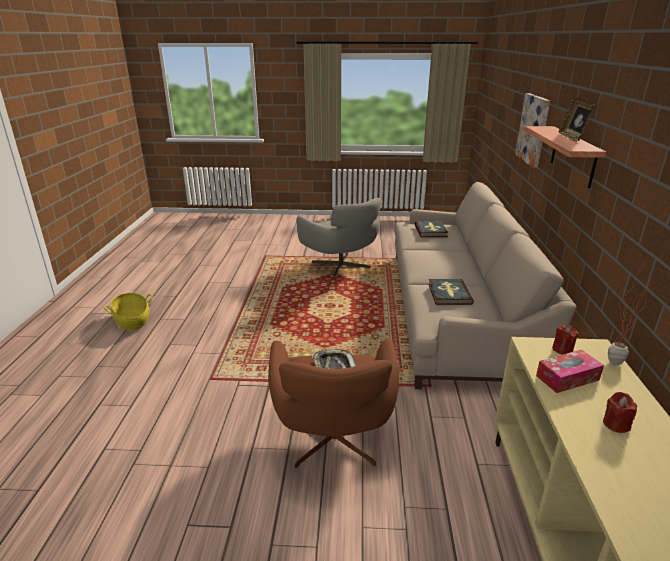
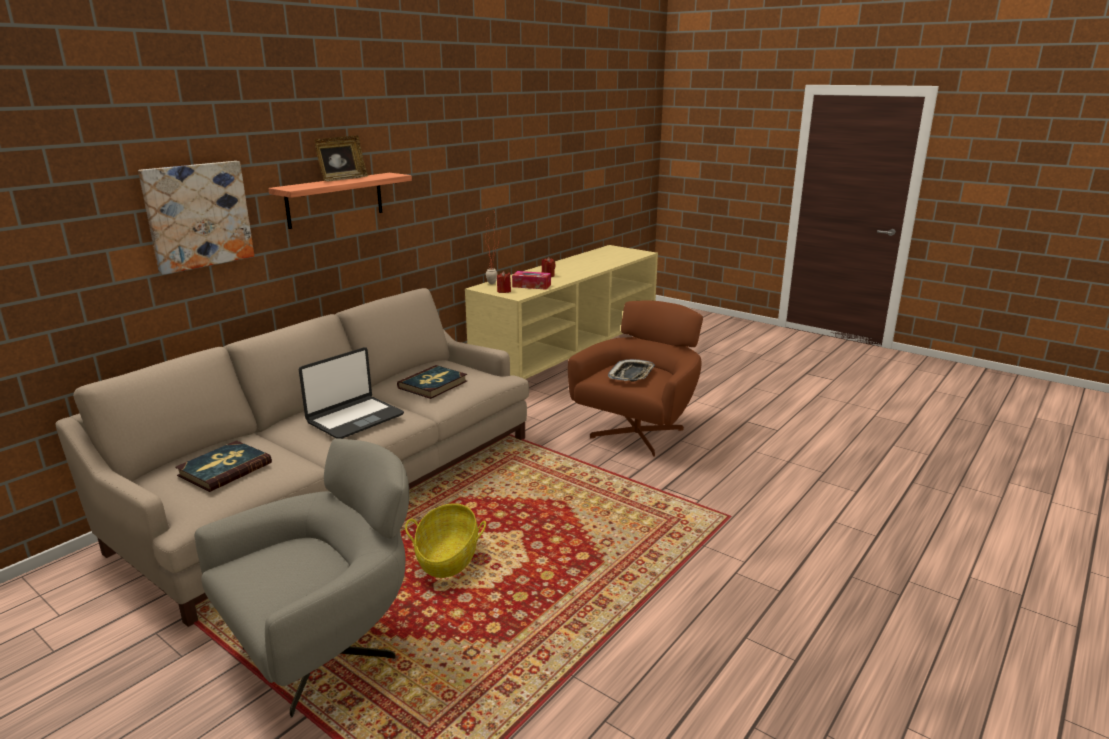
camera: 145 degrees left, 5 degrees down
basket [104,293,152,330] -> basket moved to [405,503,486,578]
grey armchair [296,198,381,278] -> grey armchair turned 45 degrees clockwise [194,438,409,718]
none -> laptop [299,347,404,439]

